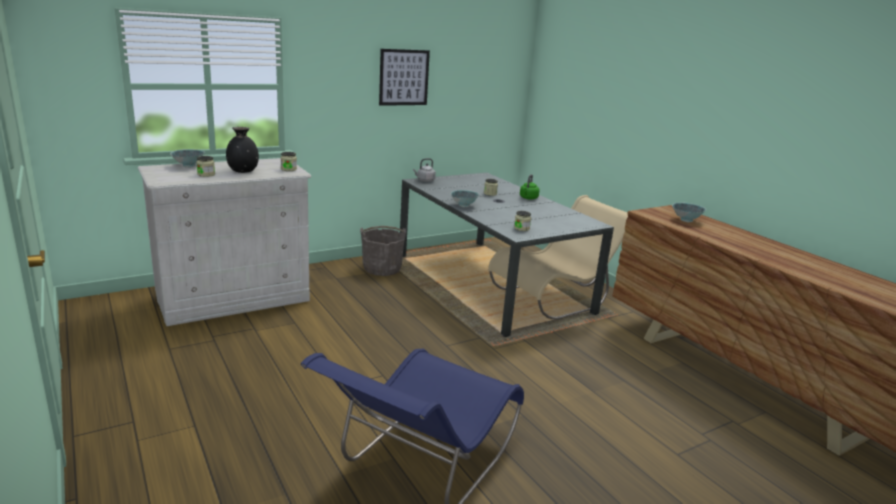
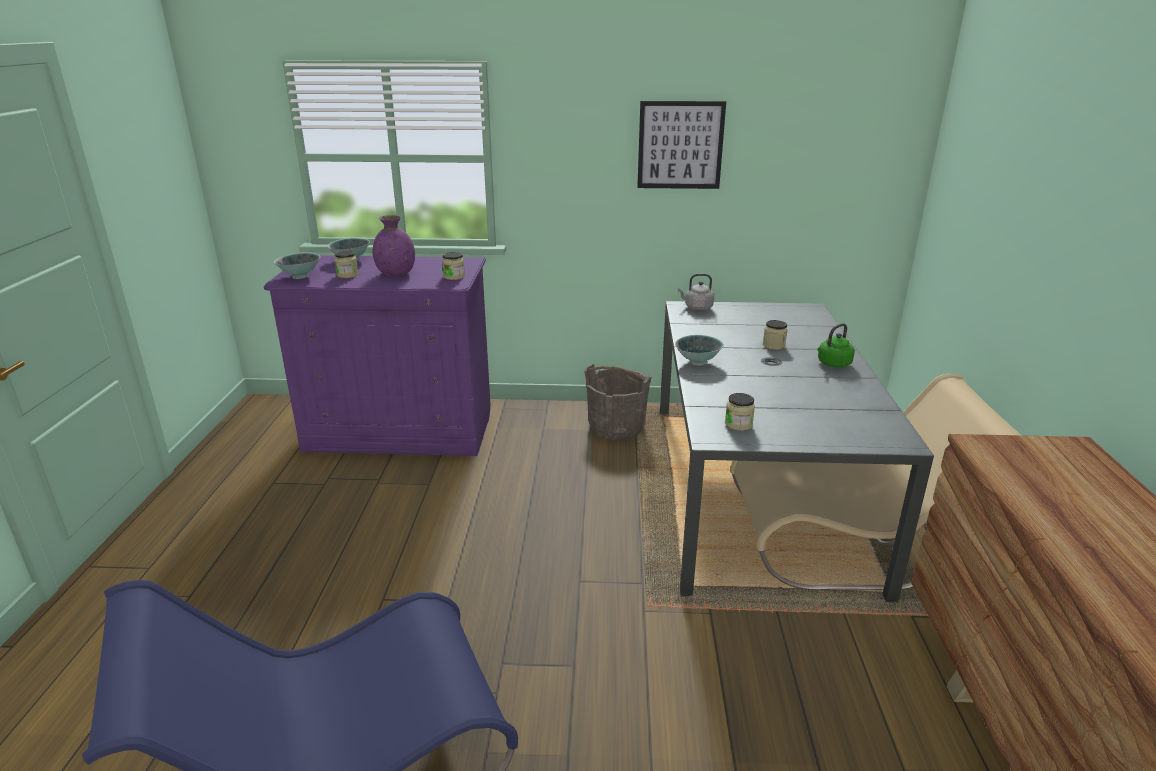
camera: 35 degrees right, 5 degrees up
white dresser [138,158,311,326] -> purple dresser [264,255,490,456]
black vase [226,127,259,173] -> purple vase [373,215,415,277]
bowl [672,202,706,222] -> bowl moved to [274,253,320,279]

